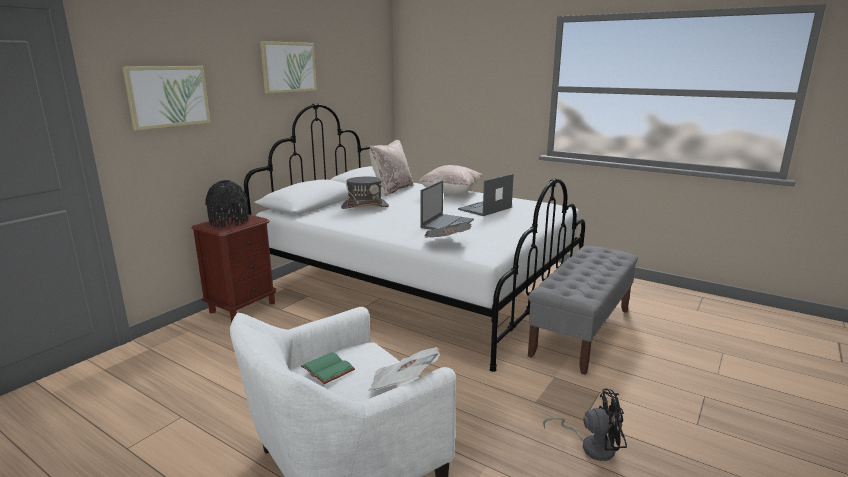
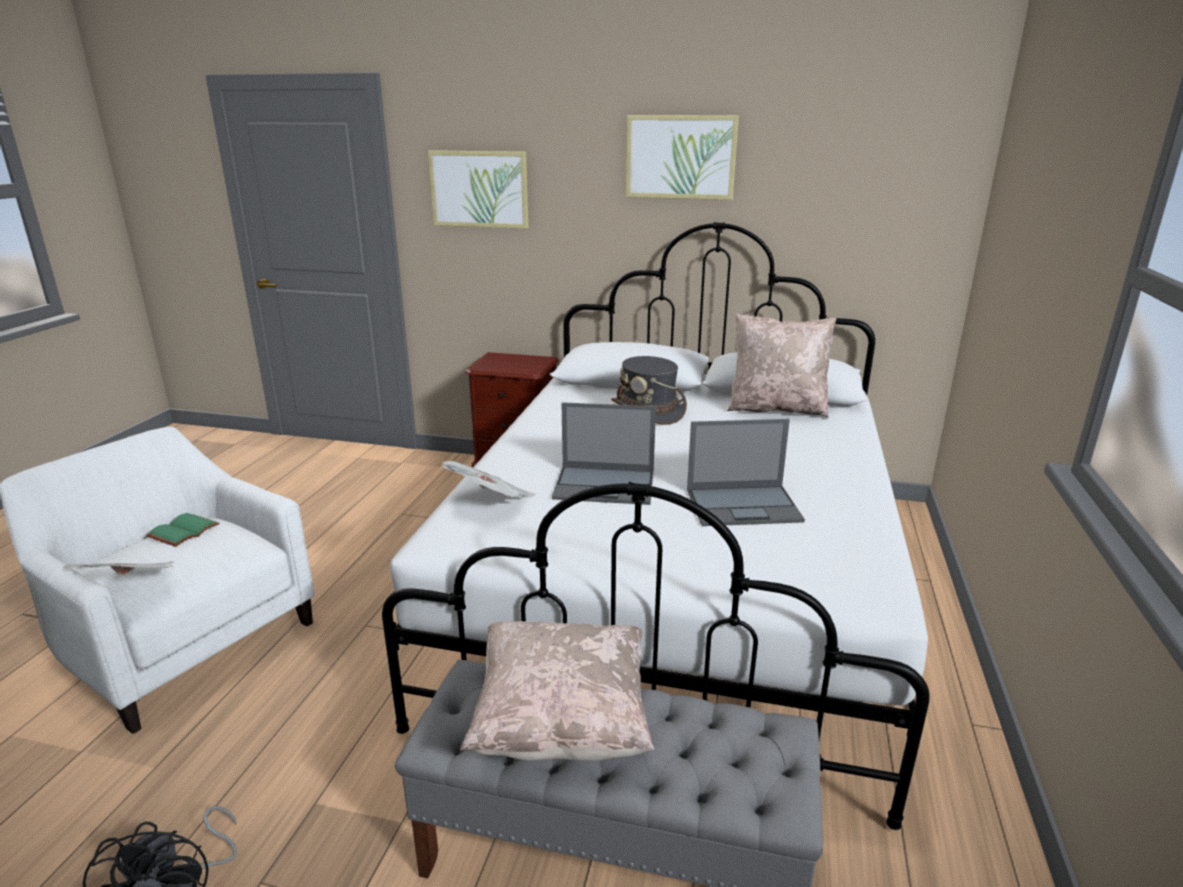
camera: 70 degrees right, 5 degrees up
black vase [205,180,249,227] -> none
beige pillow [419,165,483,194] -> beige pillow moved to [460,621,654,761]
laptop [458,174,514,216] -> laptop turned 150 degrees clockwise [687,419,805,526]

